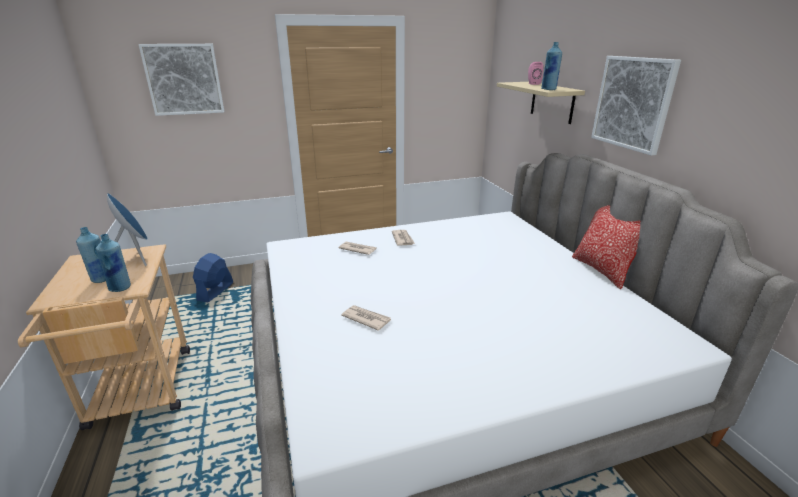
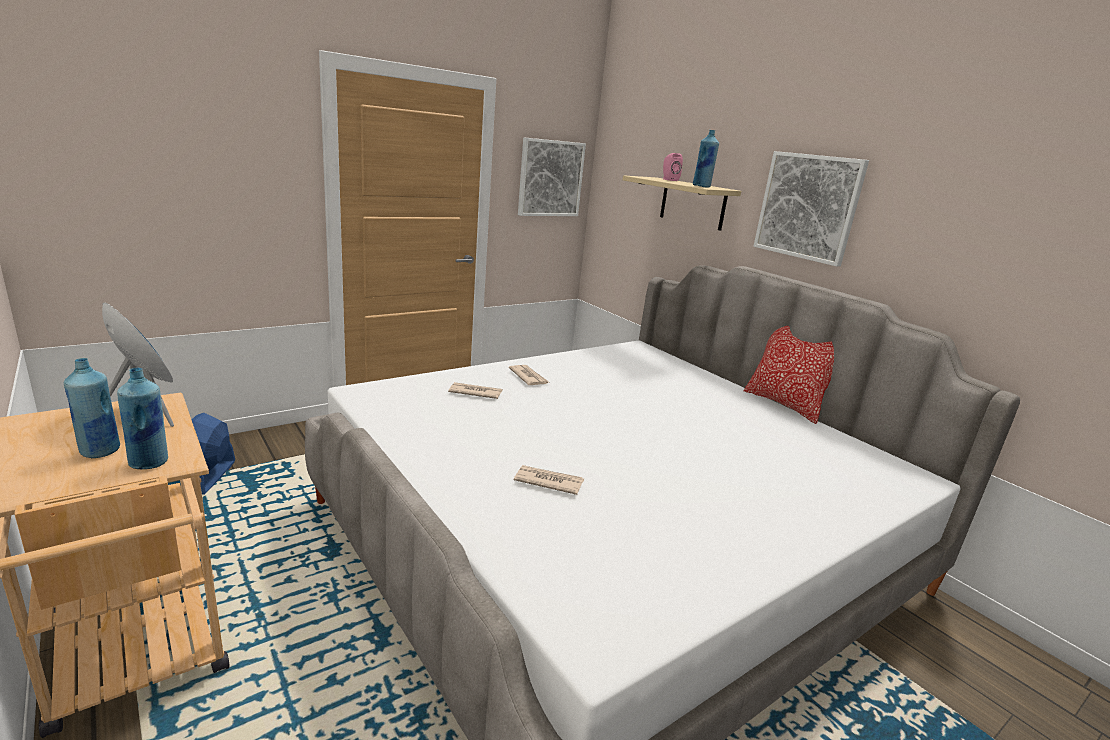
camera: 20 degrees left, 5 degrees down
picture [138,44,224,116] -> picture moved to [518,137,586,216]

